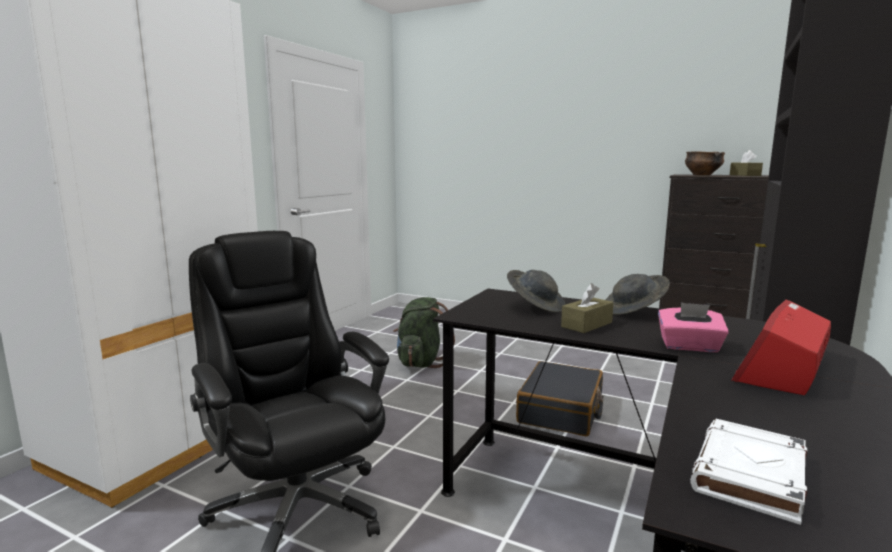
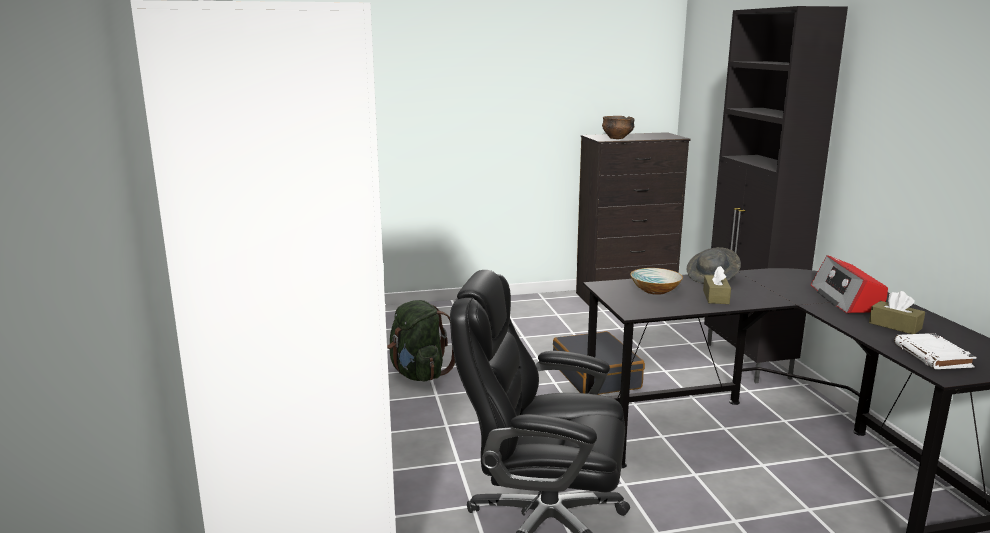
camera: 40 degrees left, 5 degrees up
grey hat [507,270,566,312] -> bowl [630,268,683,295]
pink tissue box [658,302,729,352] -> none
brown tissue box [730,150,763,176] -> brown tissue box moved to [869,291,925,334]

